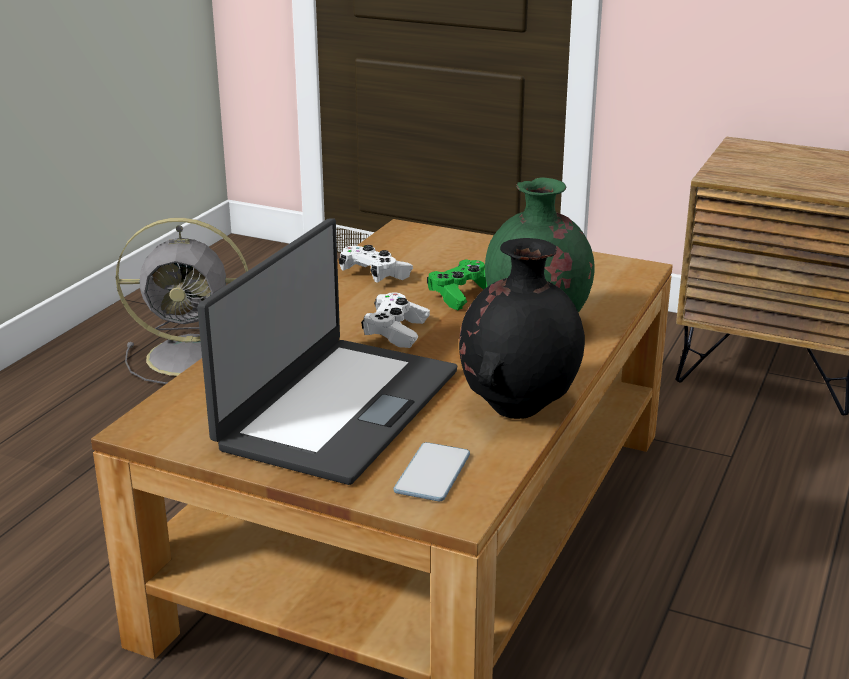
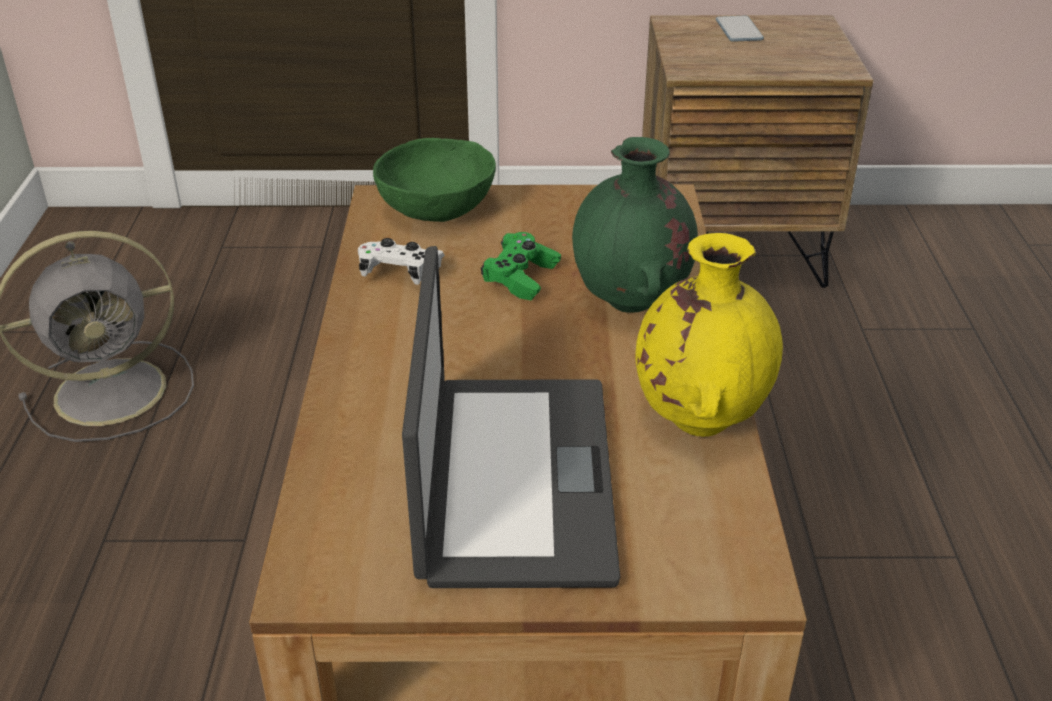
camera: 25 degrees left, 10 degrees up
white game controller [361,292,430,348] -> none
phone [393,442,470,501] -> phone moved to [716,16,764,42]
black vase [459,238,585,419] -> yellow vase [635,233,783,437]
none -> green bowl [373,138,496,222]

